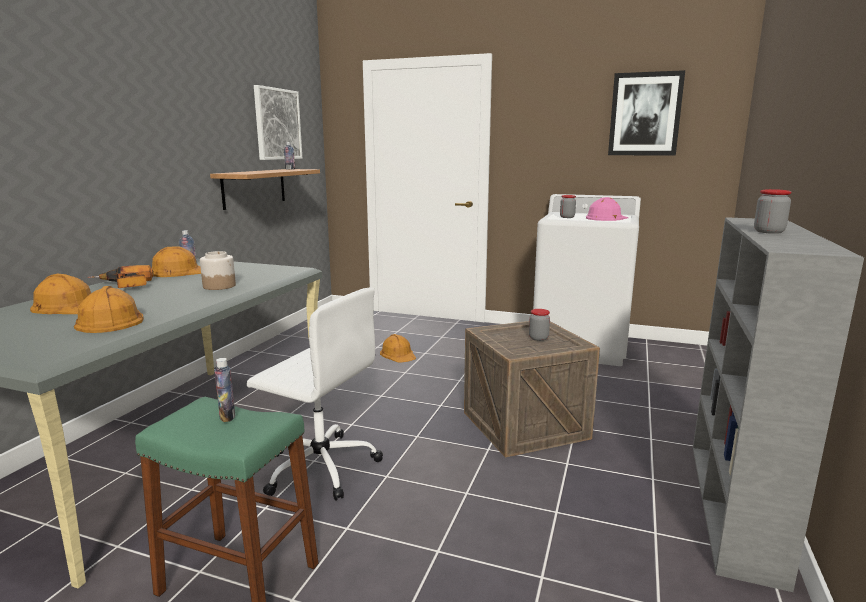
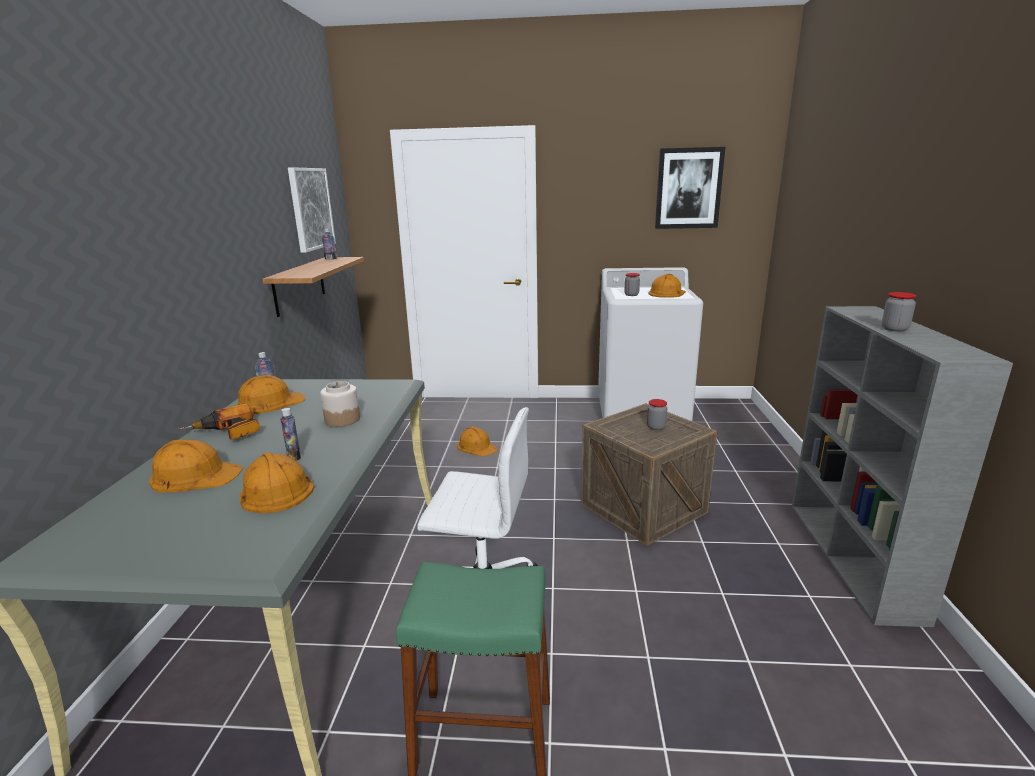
camera: 15 degrees left, 5 degrees up
bottle [214,358,235,422] -> bottle moved to [280,408,301,461]
pink hard hat [586,197,628,221] -> orange hard hat [649,273,686,298]

